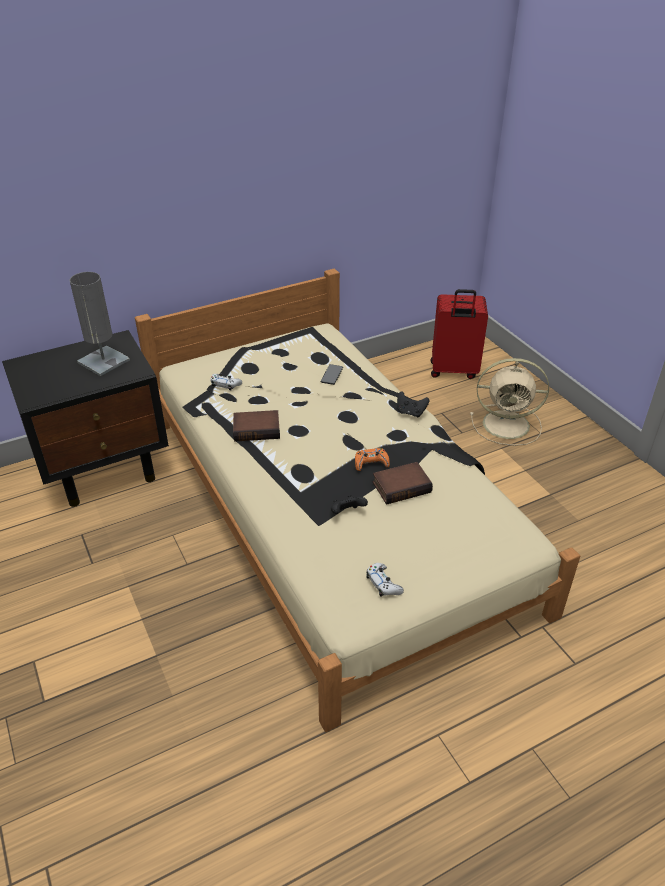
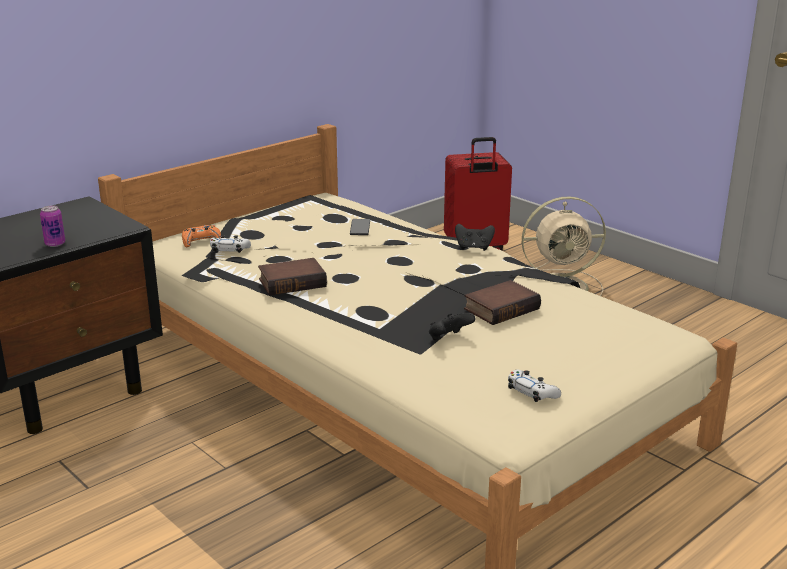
camera: 15 degrees left, 15 degrees down
grey table lamp [70,272,130,376] -> none
orange game controller [355,448,390,471] -> orange game controller moved to [182,225,221,247]
none -> can [40,206,65,247]

